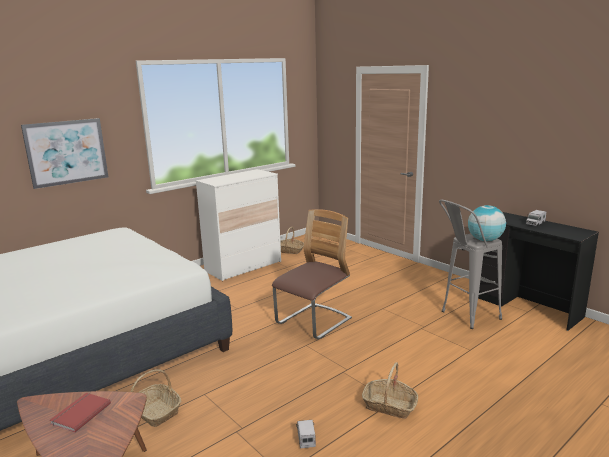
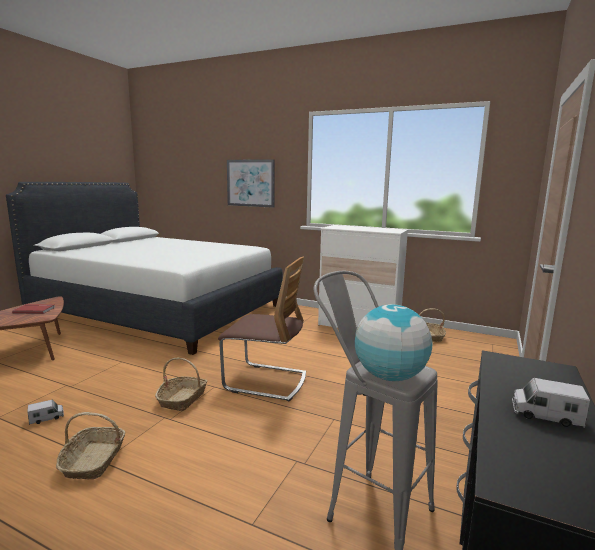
camera: 65 degrees right, 5 degrees down
basket [130,369,181,427] -> basket moved to [155,358,208,411]

